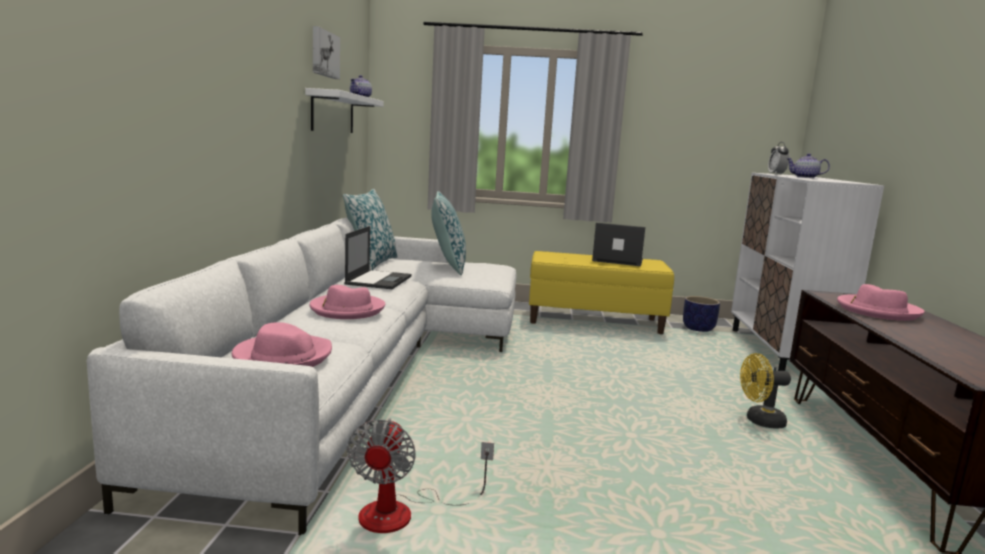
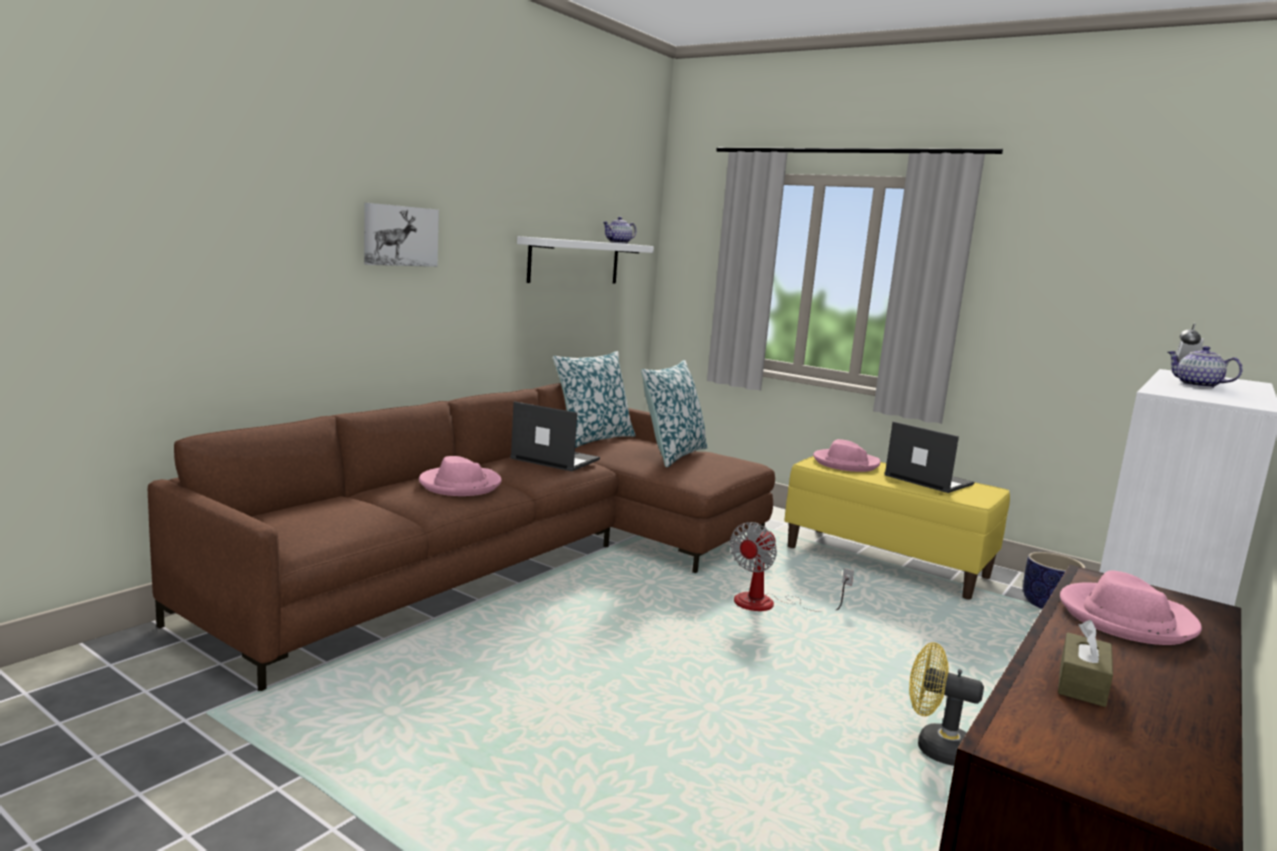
camera: 30 degrees right, 0 degrees up
white sofa [87,218,517,535] -> brown sofa [147,383,775,691]
pink hat [232,322,332,367] -> pink hat moved to [813,439,880,472]
picture [313,26,340,79] -> picture moved to [364,203,439,267]
laptop [344,226,411,289] -> laptop turned 105 degrees counterclockwise [510,401,600,471]
fan [347,418,494,533] -> fan moved to [730,522,854,612]
none -> brown tissue box [1058,620,1113,707]

